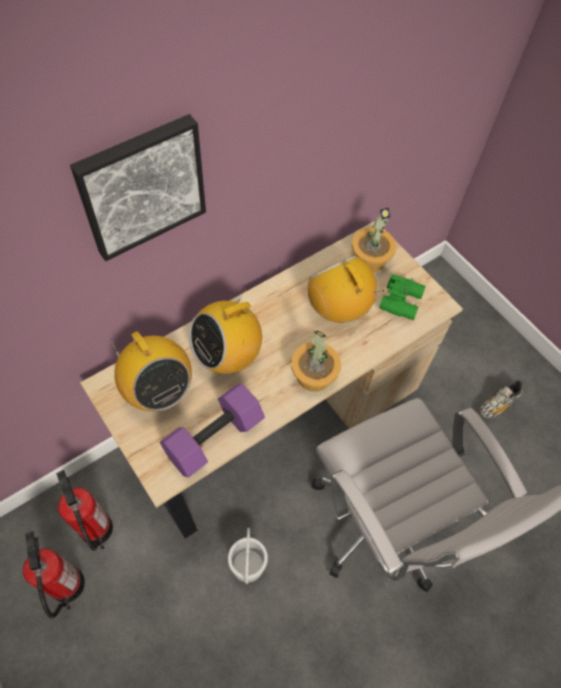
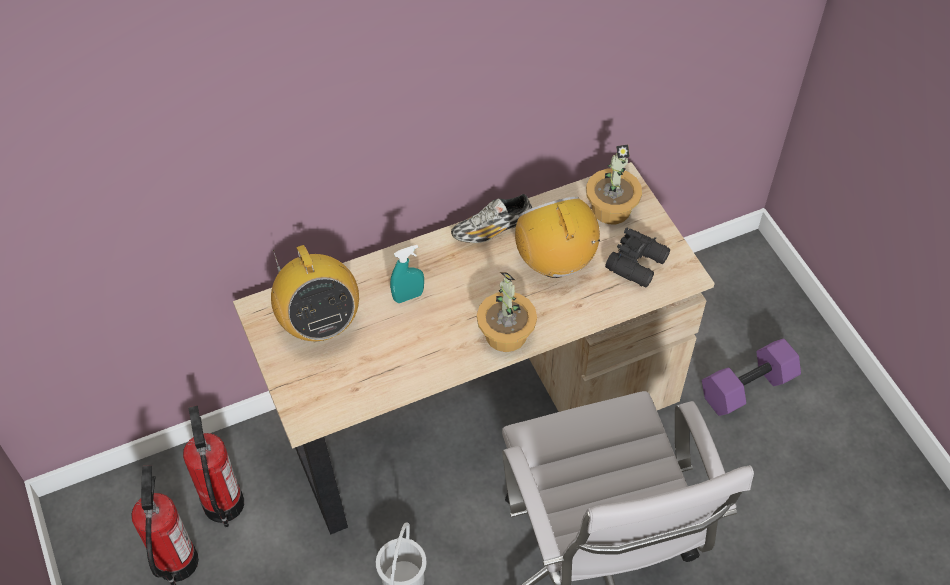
camera: 15 degrees right, 5 degrees down
picture [70,114,206,261] -> none
purple dumbbell [160,384,265,477] -> purple dumbbell moved to [702,339,801,416]
radio [189,289,262,374] -> turquoise spray bottle [390,245,424,303]
green binoculars [379,274,426,320] -> black binoculars [605,228,670,287]
shoe [478,380,523,418] -> shoe moved to [451,194,532,243]

